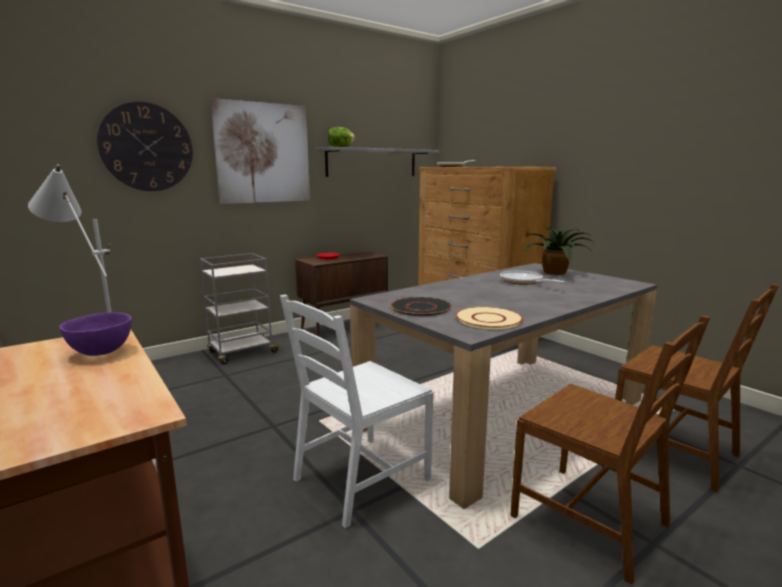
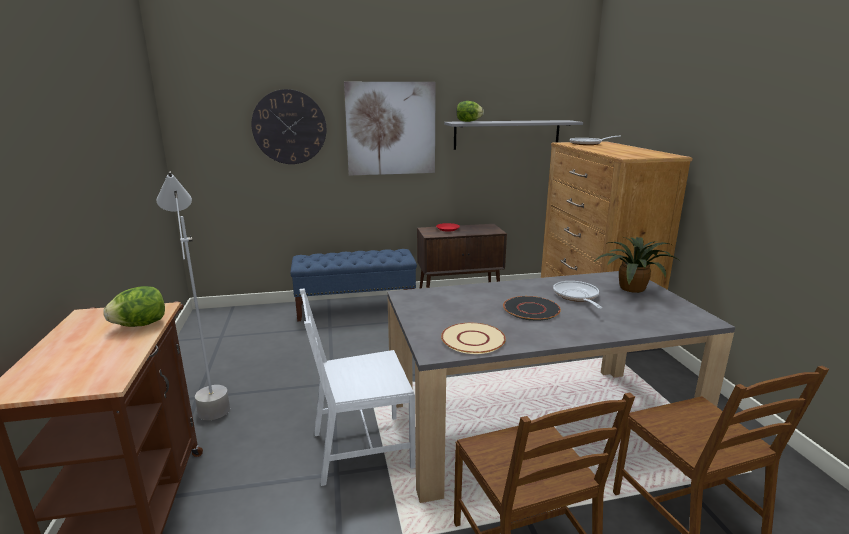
camera: 25 degrees right, 5 degrees up
purple bowl [59,312,132,356] -> lettuce [103,286,165,327]
grey cart [200,253,280,364] -> blue bench [291,249,417,322]
black plate [390,297,452,316] -> black plate moved to [503,296,561,321]

